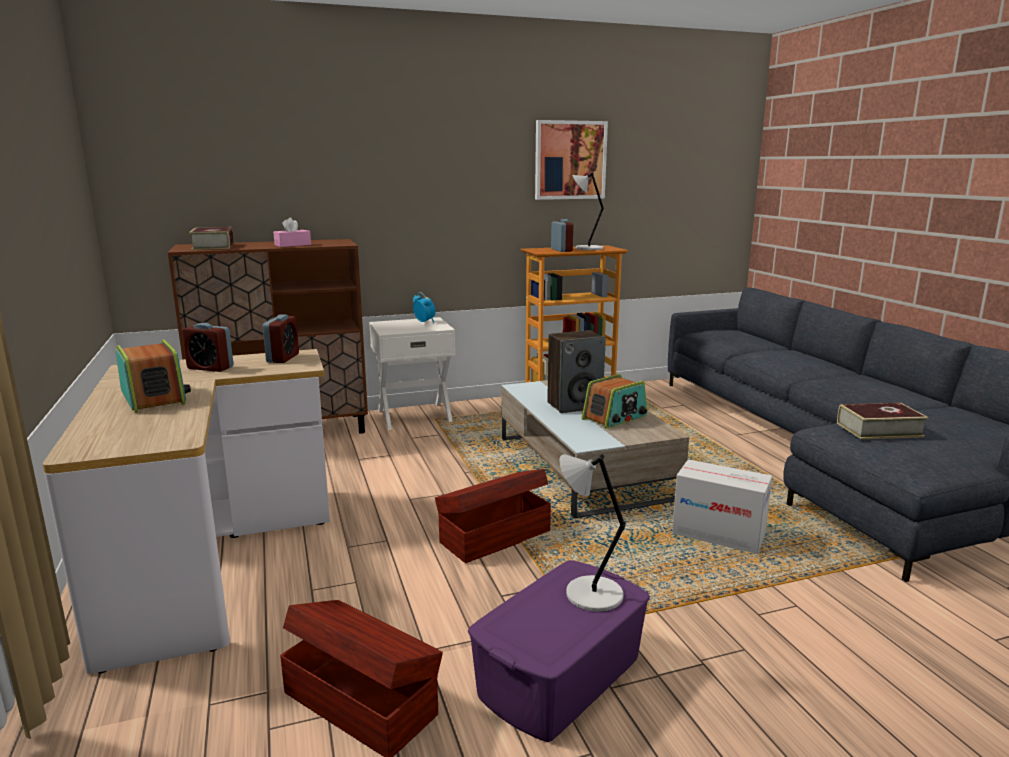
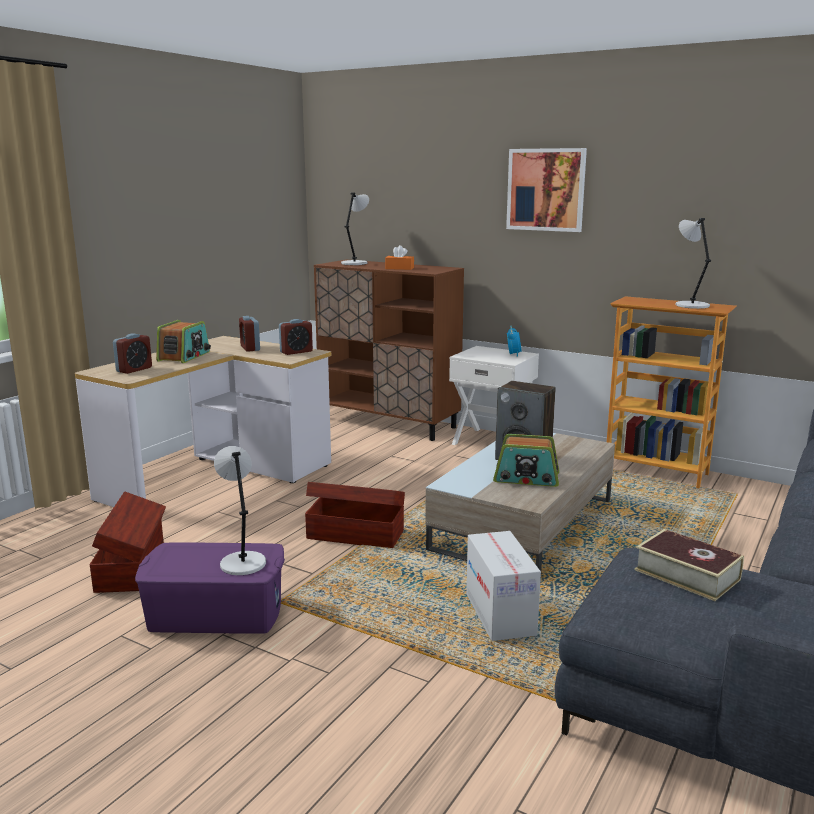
camera: 50 degrees right, 0 degrees up
book [189,227,234,250] -> grey table lamp [341,192,369,265]
pink tissue box [273,217,311,247] -> orange tissue box [385,245,414,270]
picture [535,120,608,200] -> picture moved to [506,148,587,232]
alarm clock [551,219,573,252] -> alarm clock moved to [113,334,152,374]

